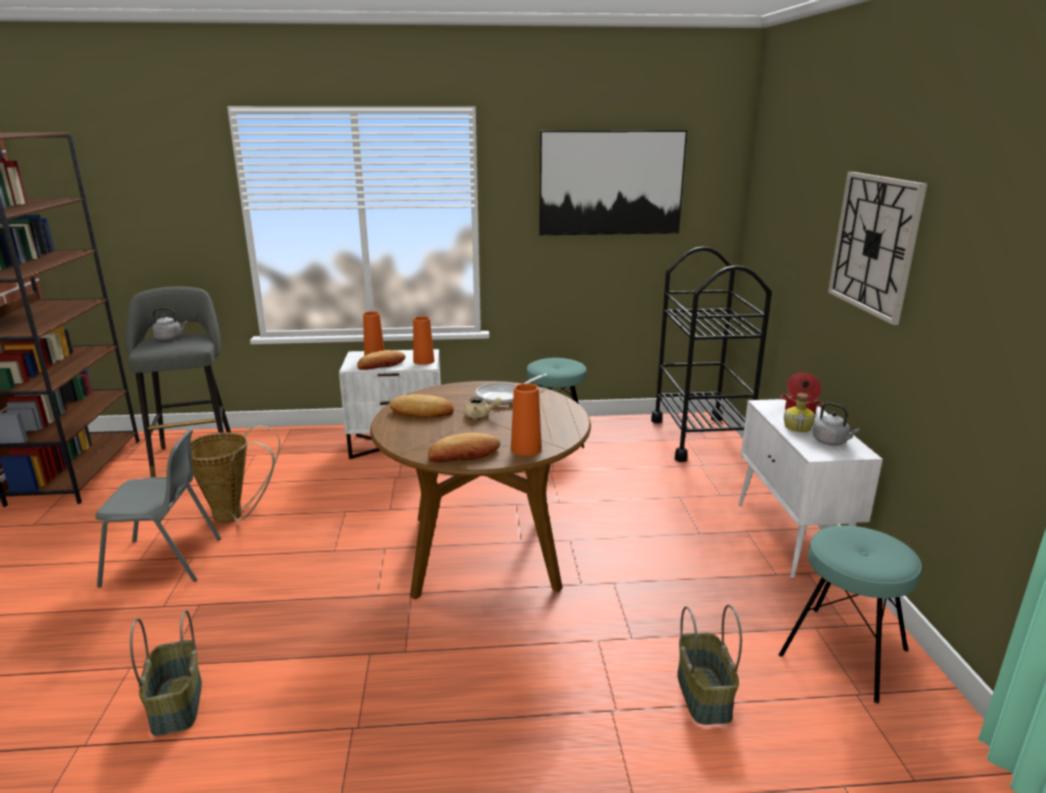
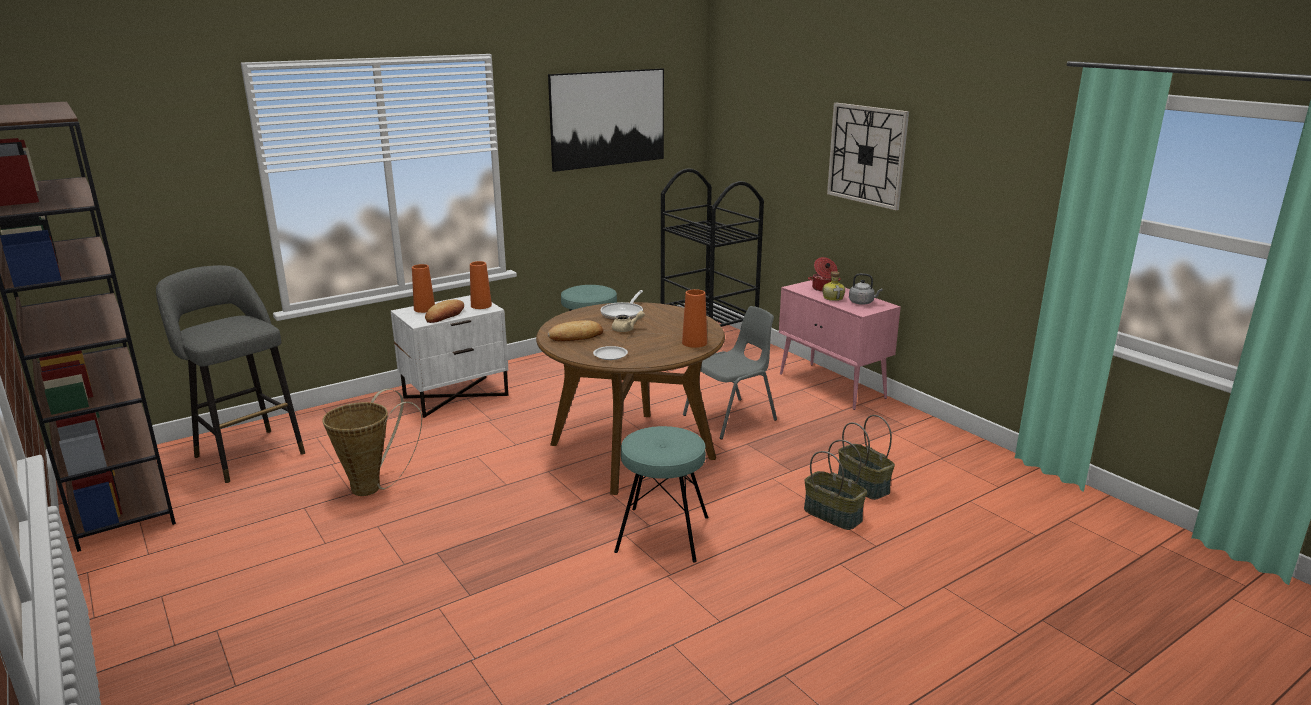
camera: 30 degrees left, 0 degrees up
grey chair [96,429,221,587] -> grey chair moved to [683,306,777,439]
basket [130,610,202,736] -> basket moved to [804,440,867,530]
grey kettle [152,308,187,340] -> none
bread [428,433,501,462] -> none
white cabinet [739,399,883,579] -> pink cabinet [779,280,901,410]
turquoise stool [779,525,922,704] -> turquoise stool moved to [614,426,709,563]
none -> white plate [593,346,628,360]

